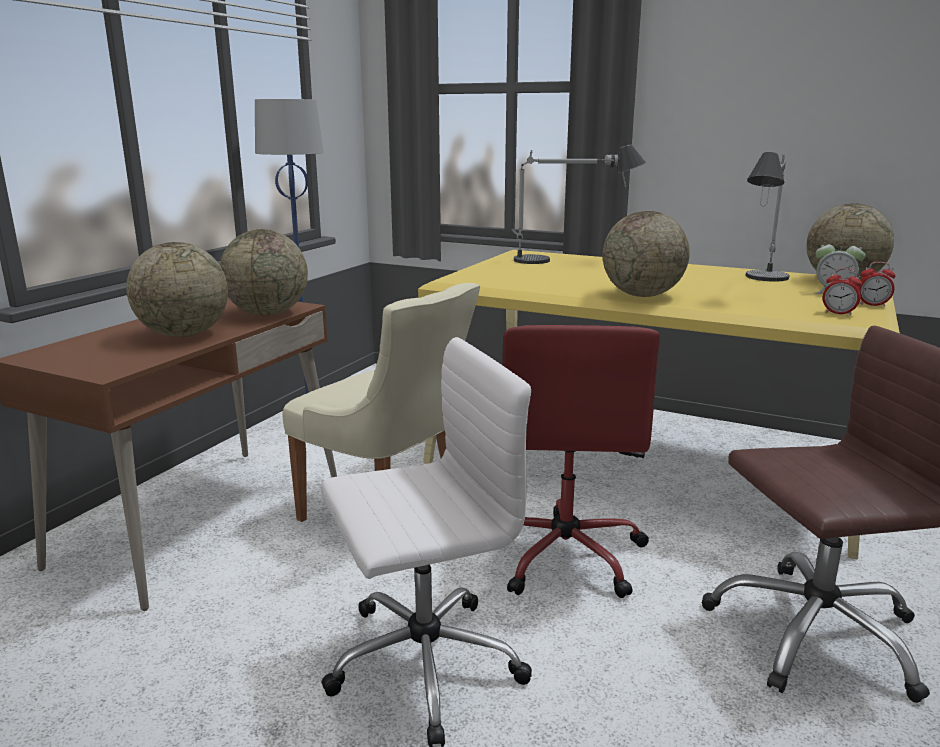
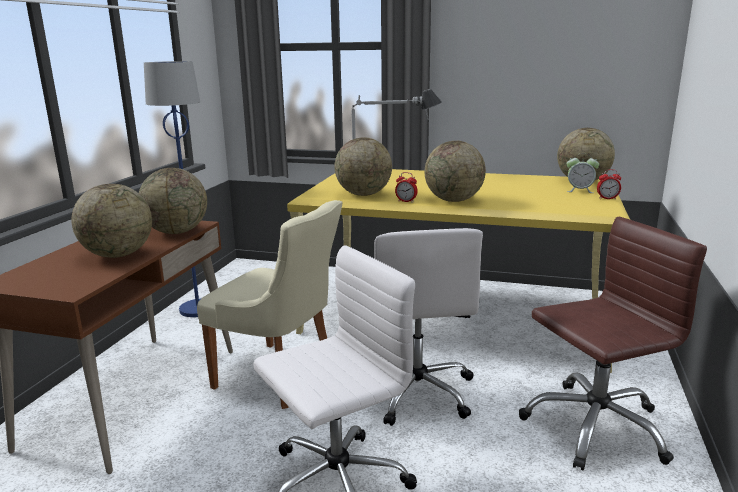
camera: 10 degrees left, 0 degrees up
red office chair [503,325,660,598] -> white office chair [374,228,483,426]
table lamp [746,152,790,282] -> none
alarm clock [823,268,862,316] -> alarm clock moved to [395,172,418,203]
none -> globe [334,137,392,196]

